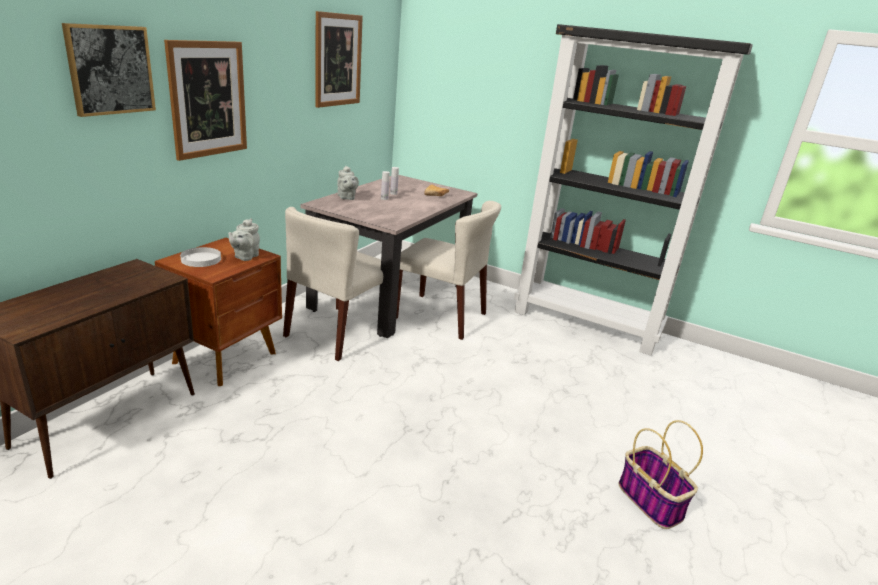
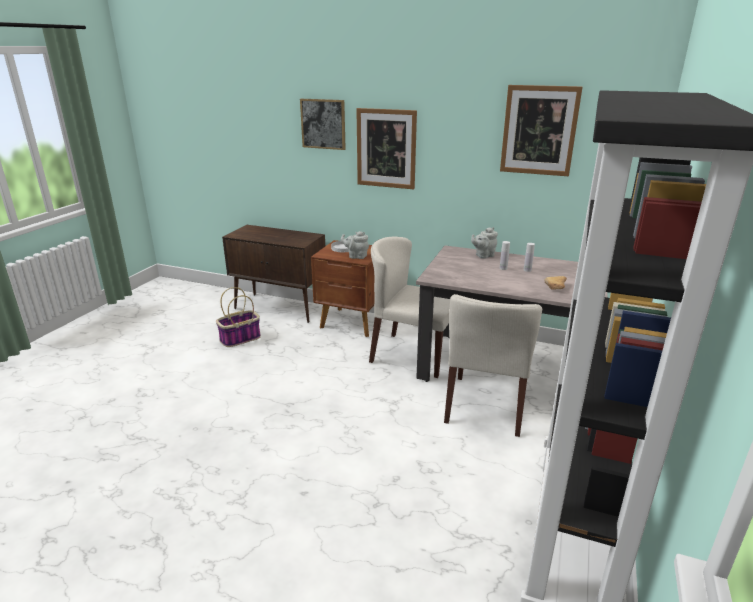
camera: 85 degrees right, 0 degrees up
basket [619,420,703,529] -> basket moved to [216,287,261,347]

